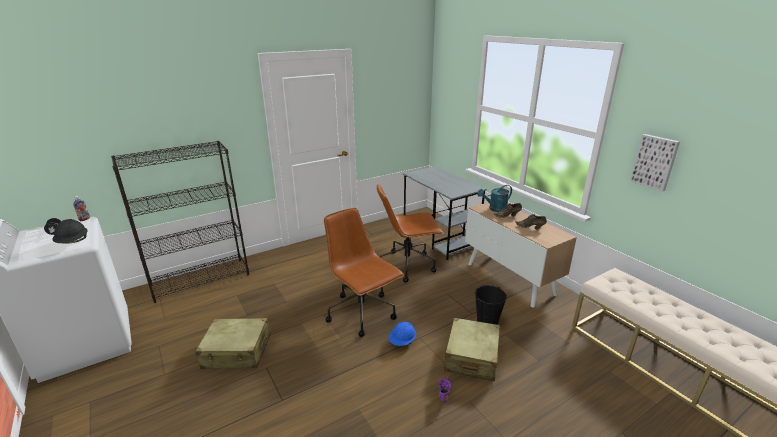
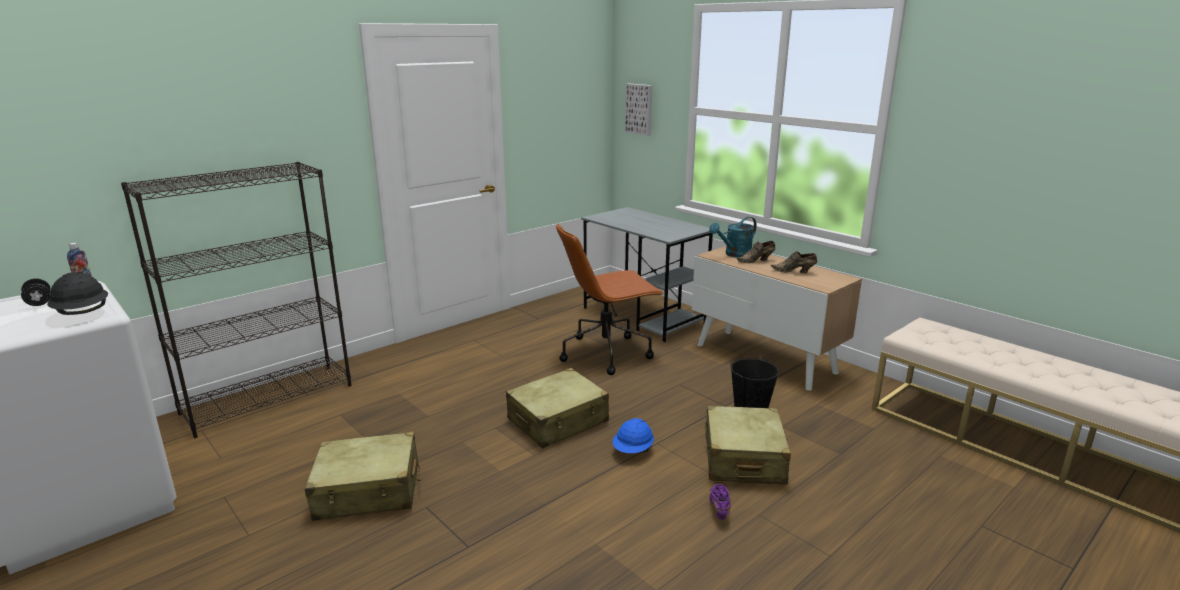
camera: 10 degrees left, 5 degrees down
brown office chair [324,208,404,337] -> beige suitcase [506,368,609,448]
picture [630,134,680,192] -> picture moved to [625,84,652,136]

